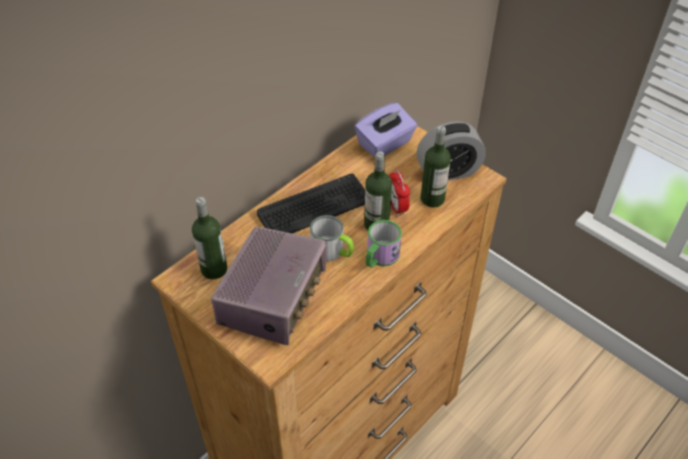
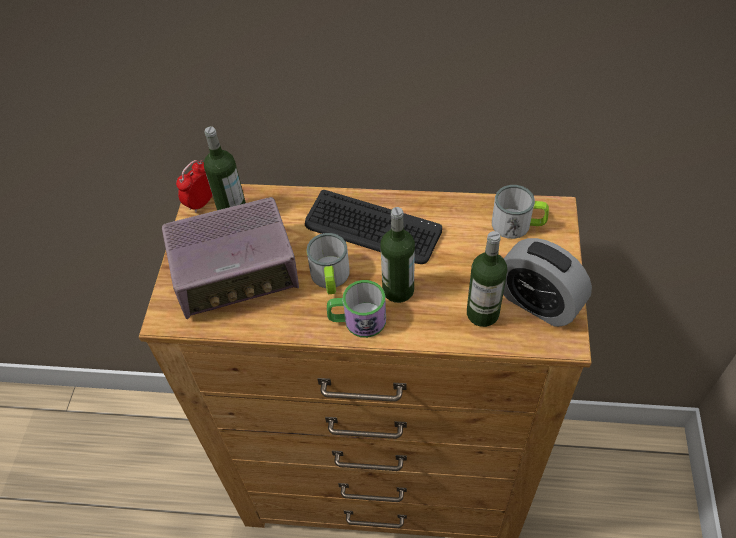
camera: 55 degrees right, 5 degrees up
purple tissue box [354,103,417,157] -> mug [492,185,549,239]
alarm clock [389,170,410,216] -> alarm clock moved to [176,160,213,213]

